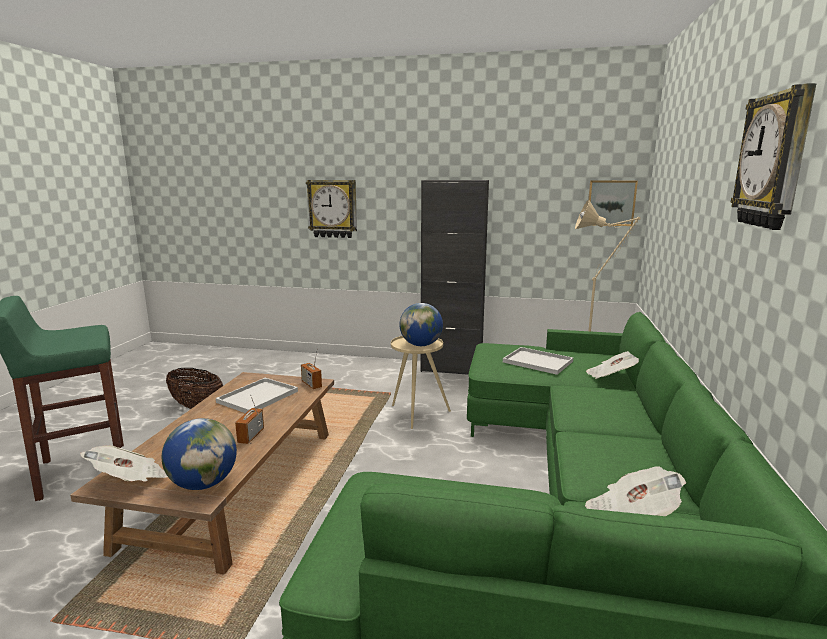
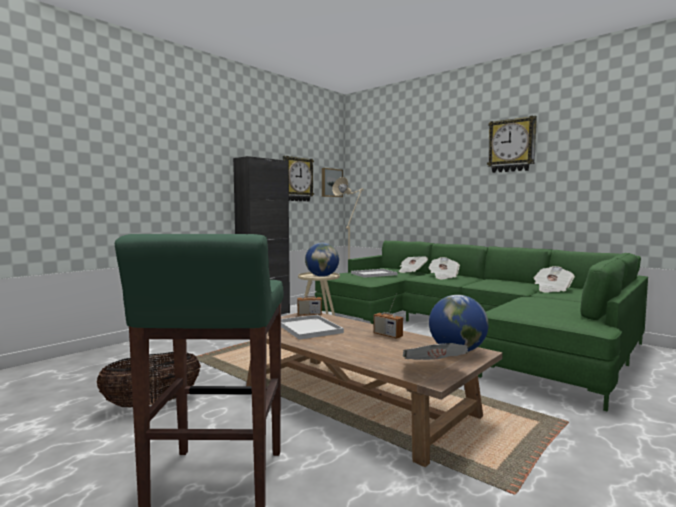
camera: 60 degrees left, 10 degrees down
wall clock [306,180,357,238] -> wall clock moved to [283,156,314,201]
none -> newspaper [428,257,460,279]

